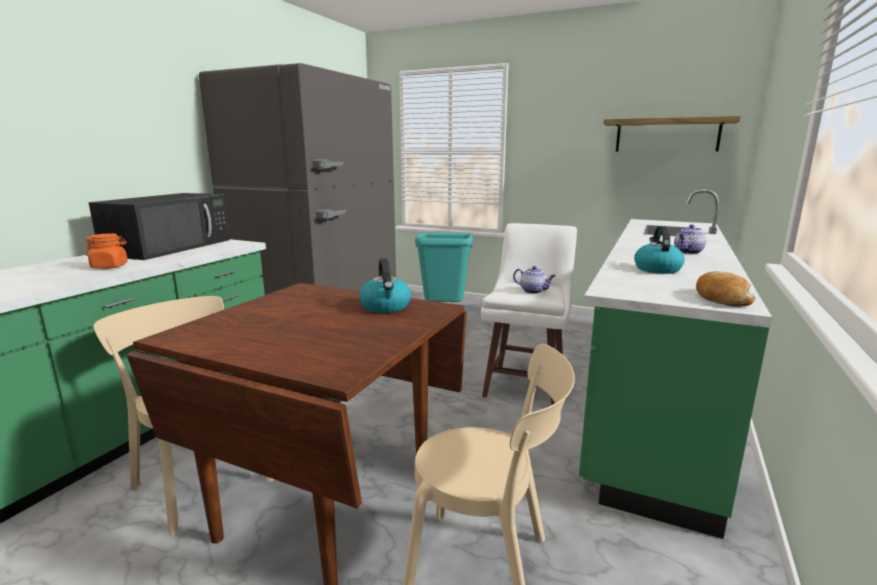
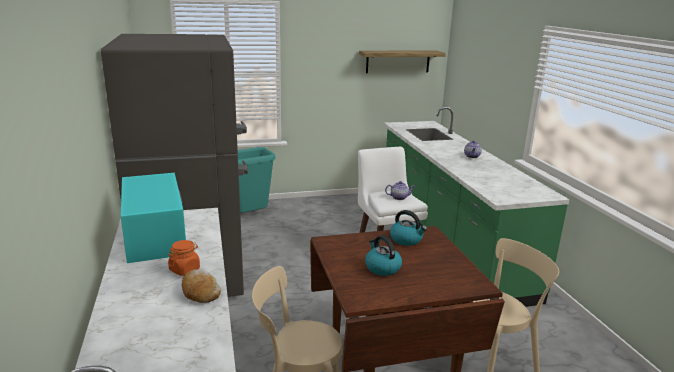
camera: 40 degrees left, 5 degrees up
black microwave [89,193,230,260] -> turquoise microwave [121,173,186,263]
kettle [634,226,685,274] -> kettle moved to [365,235,402,276]
bread [696,271,756,307] -> bread moved to [182,269,221,303]

